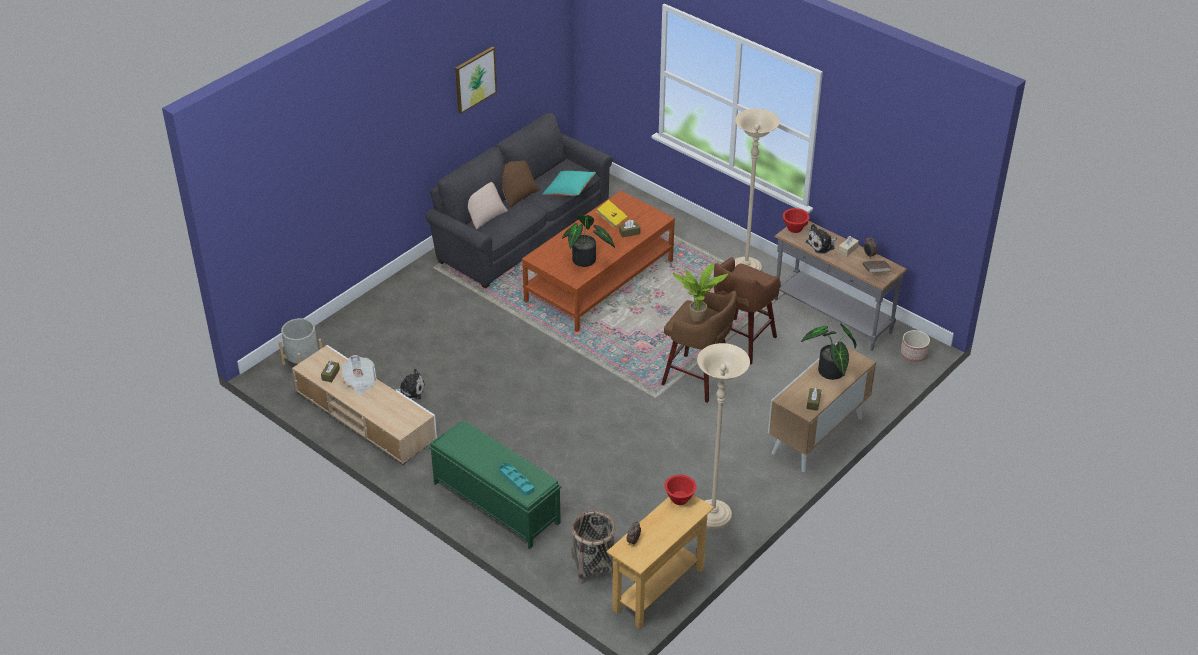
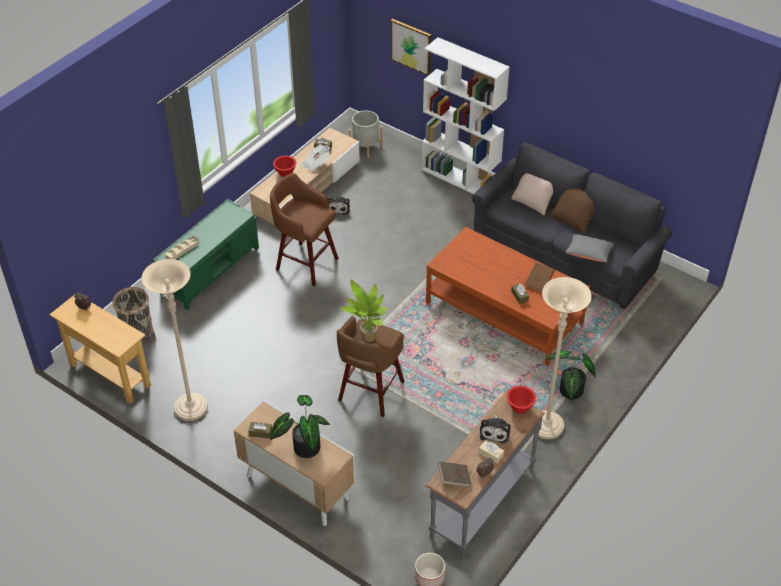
camera: 85 degrees right, 5 degrees up
picture [455,46,497,114] -> picture moved to [391,19,432,76]
turquoise tray [499,462,534,496] -> beige tray [165,236,199,259]
turquoise pillow [543,171,596,196] -> grey pillow [566,234,614,262]
potted plant [562,214,615,267] -> potted plant moved to [545,351,595,401]
yellow book [596,200,628,228] -> brown book [525,262,555,292]
red bowl [664,474,697,505] -> red bowl moved to [273,156,296,177]
brown stool [714,257,781,364] -> brown stool moved to [270,173,339,286]
plush toy [806,224,837,254] -> plush toy turned 135 degrees counterclockwise [480,414,511,444]
none -> white bookcase [421,37,510,194]

